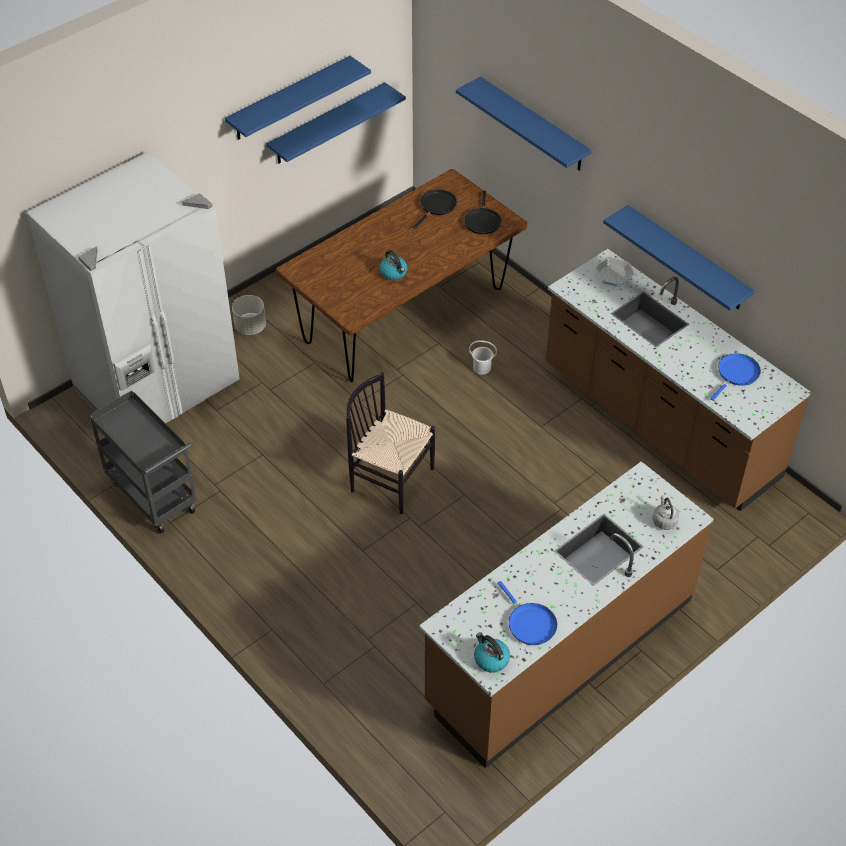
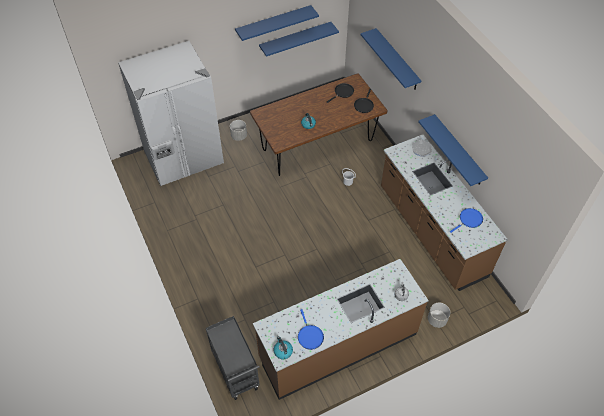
camera: 15 degrees right, 5 degrees up
grey cart [89,391,197,534] -> grey cart moved to [206,316,260,400]
black chair [346,372,435,514] -> none
none -> grey planter [428,302,450,328]

